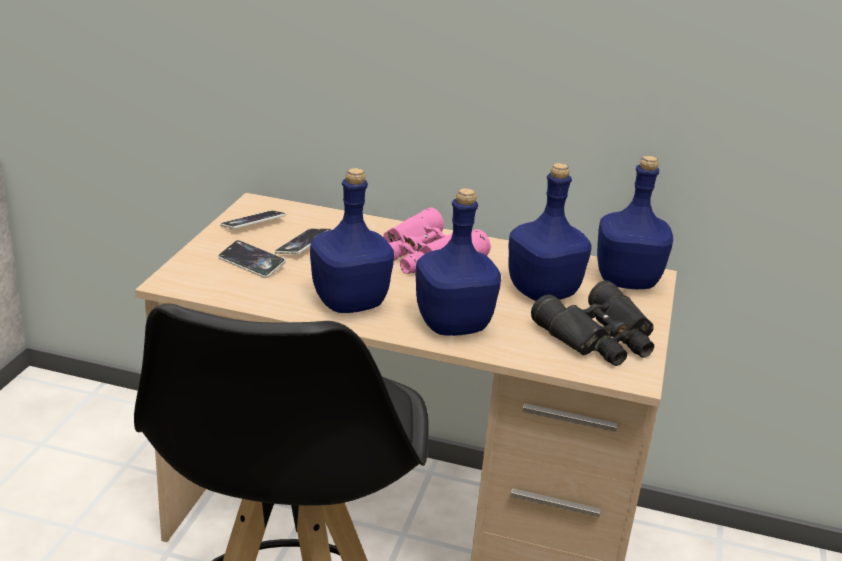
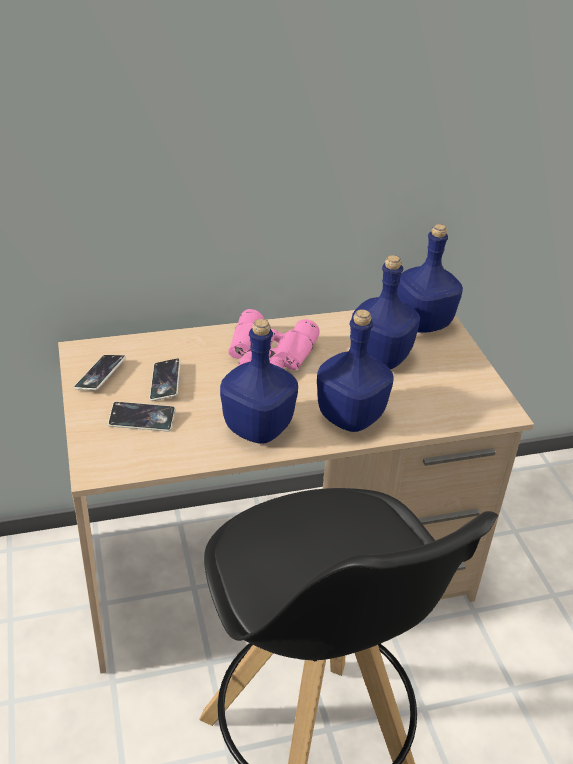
camera: 30 degrees left, 10 degrees up
black binoculars [531,280,654,366] -> none

